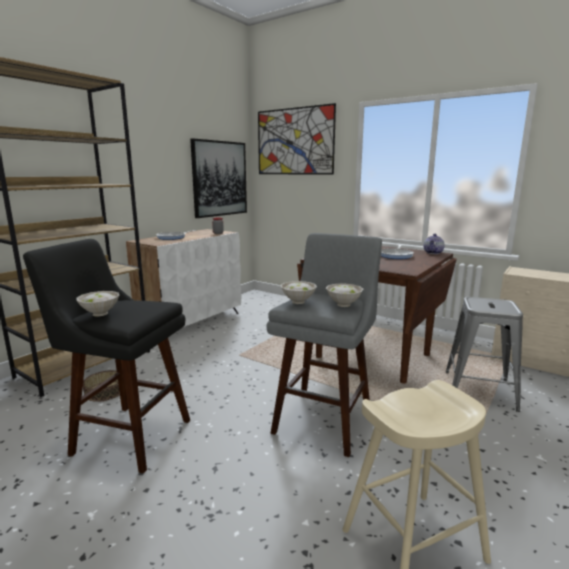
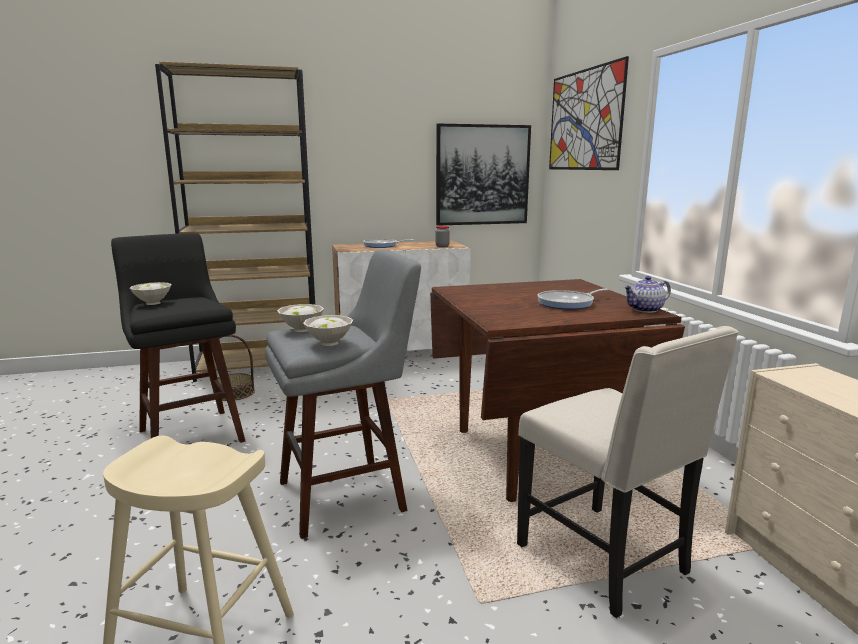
camera: 40 degrees right, 0 degrees up
grey stool [445,297,523,412] -> beige chair [517,326,739,618]

